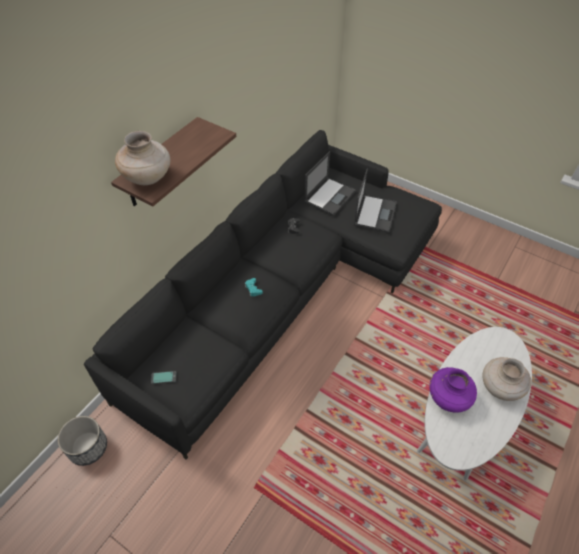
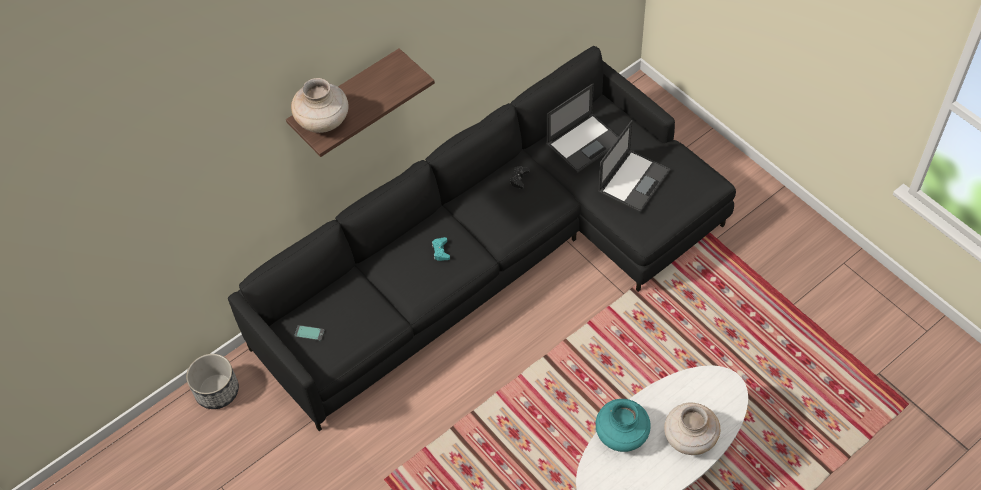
camera: 20 degrees right, 5 degrees up
purple vase [429,367,477,413] -> turquoise vase [596,399,651,452]

